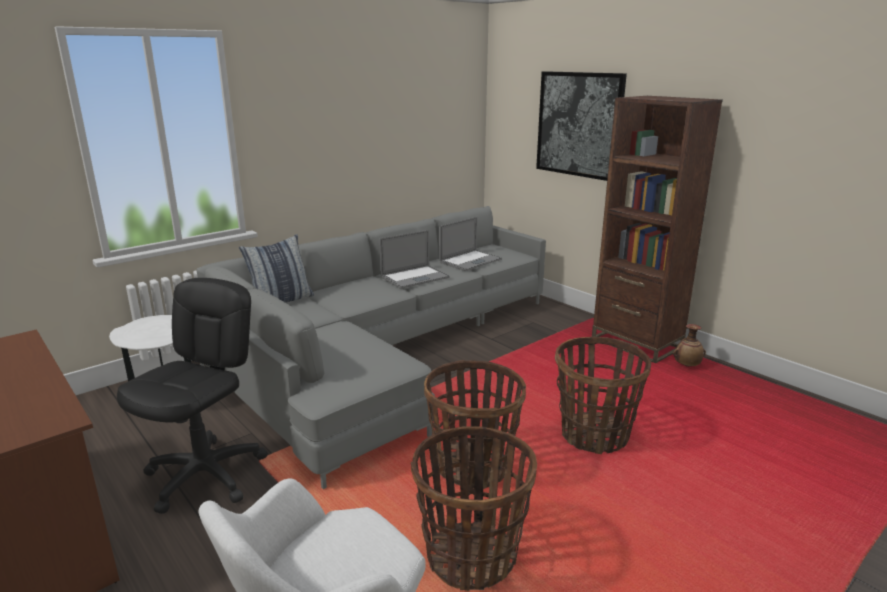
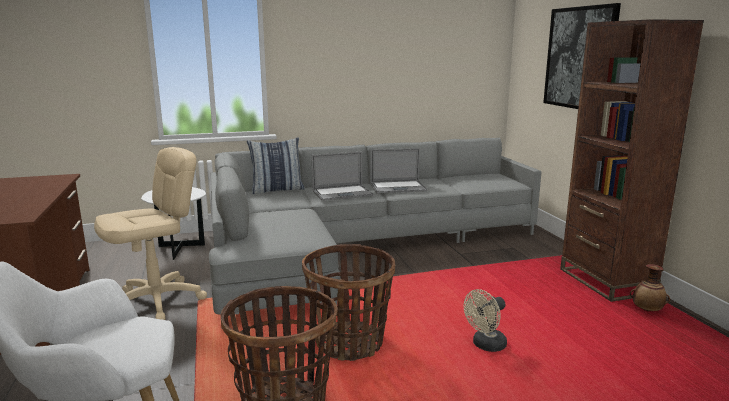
camera: 25 degrees right, 5 degrees down
black office chair [117,278,268,514] -> beige office chair [94,147,207,320]
laptop [439,217,502,271] -> laptop moved to [312,151,374,201]
basket [555,337,651,454] -> beige fan [464,289,507,352]

